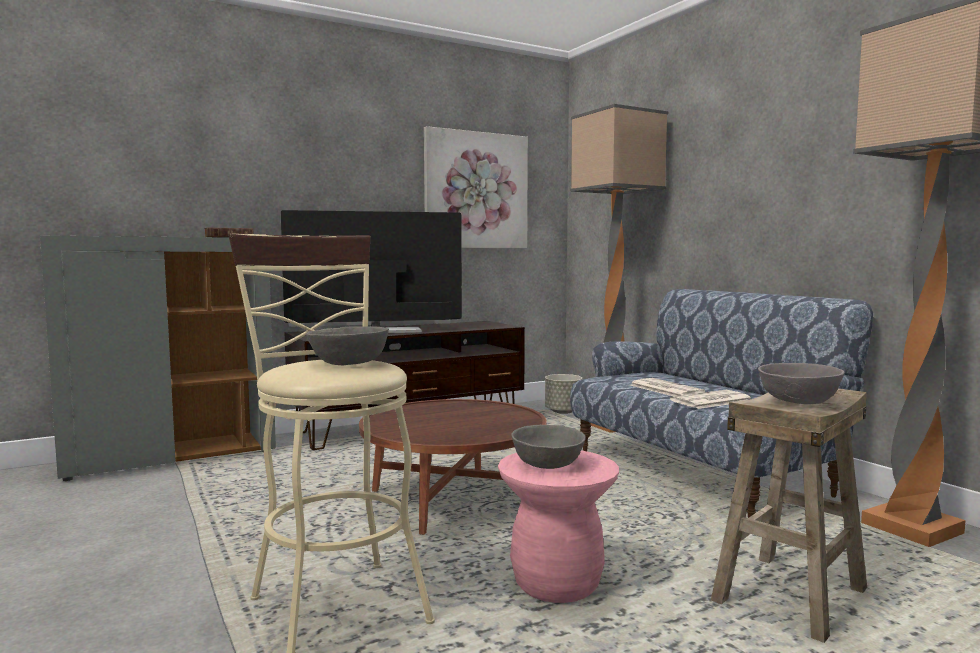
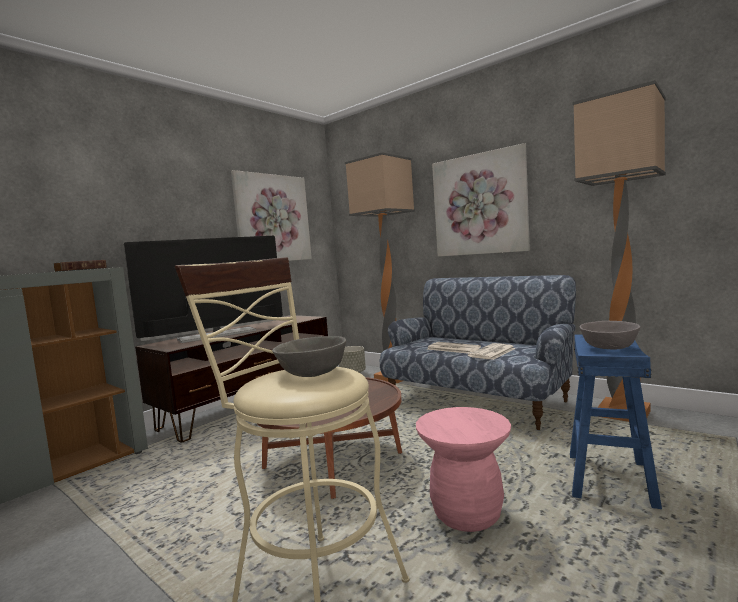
camera: 20 degrees left, 0 degrees up
grey bowl [512,425,585,469] -> none
beige stool [711,388,867,643] -> blue stool [570,335,662,509]
none -> picture [432,143,530,257]

